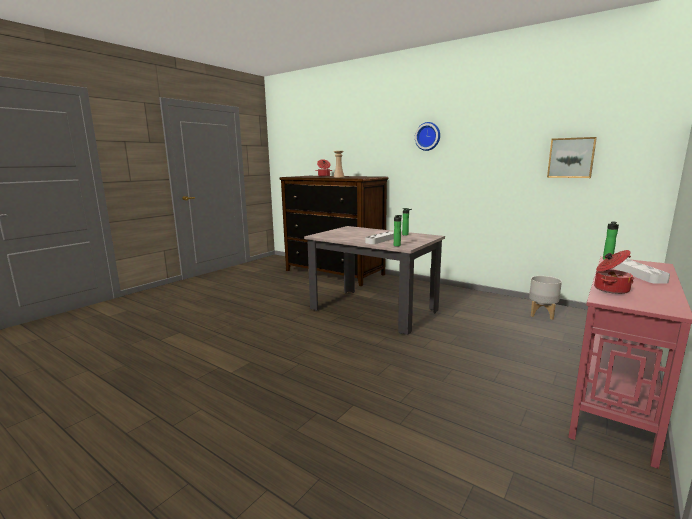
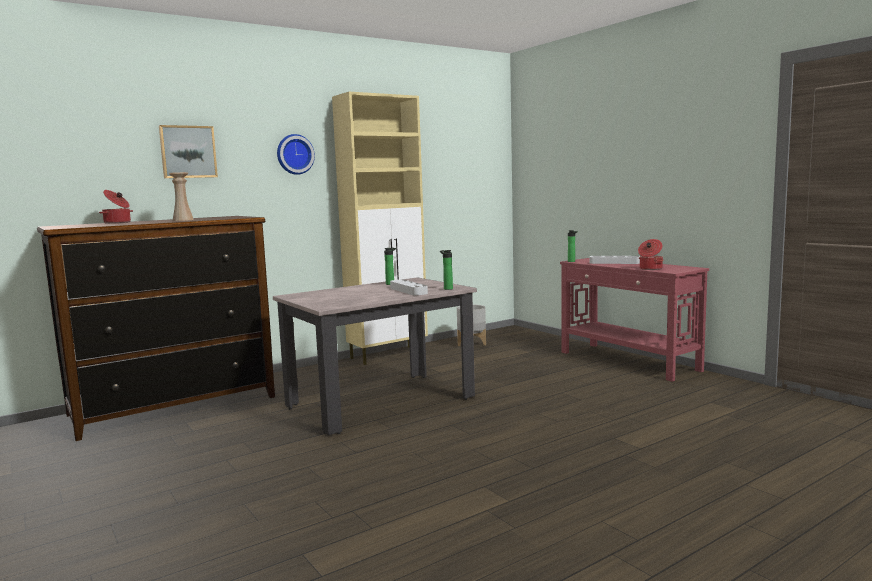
camera: 70 degrees left, 5 degrees down
picture [547,137,597,178] -> picture moved to [159,125,218,178]
none -> beige cabinet [332,92,428,365]

